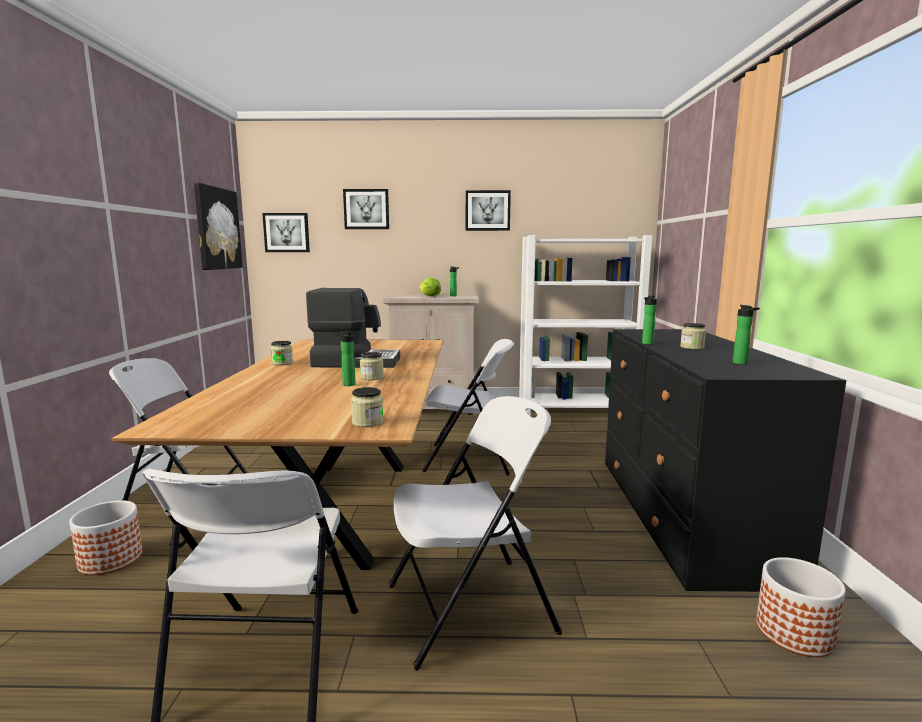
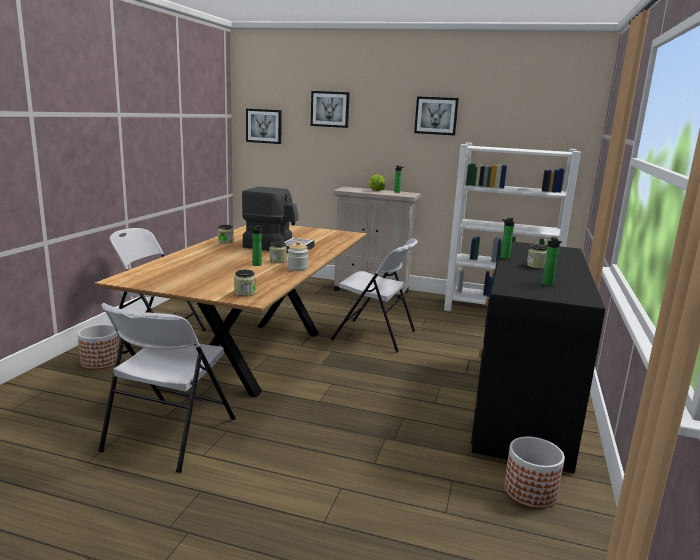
camera: 15 degrees right, 5 degrees up
picture [194,183,243,270] -> none
white chair [389,396,562,671] -> none
none -> jar [287,241,308,271]

